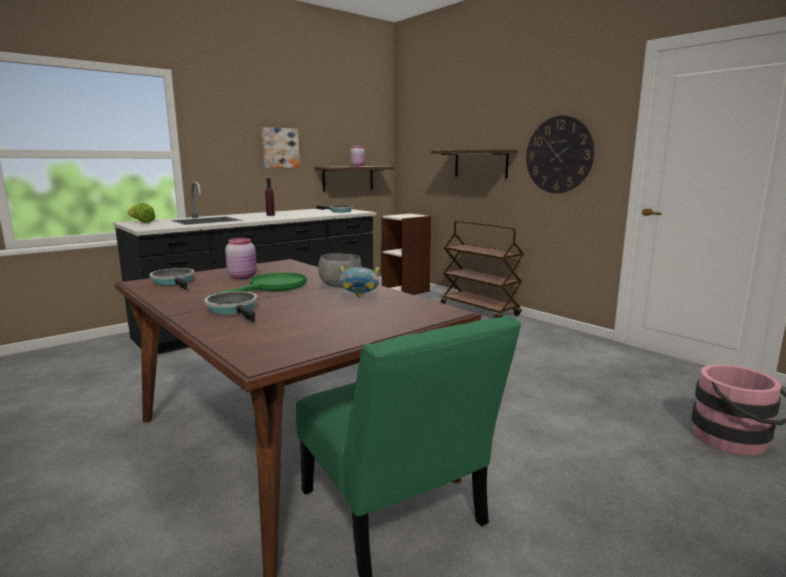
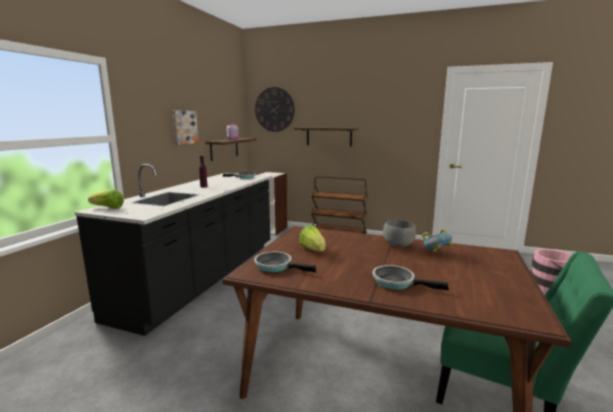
camera: 30 degrees left, 0 degrees up
green frying pan [212,272,307,295] -> none
pink jar [225,238,257,279] -> lettuce [299,226,326,252]
wall clock [526,115,595,193] -> wall clock moved to [255,87,295,132]

